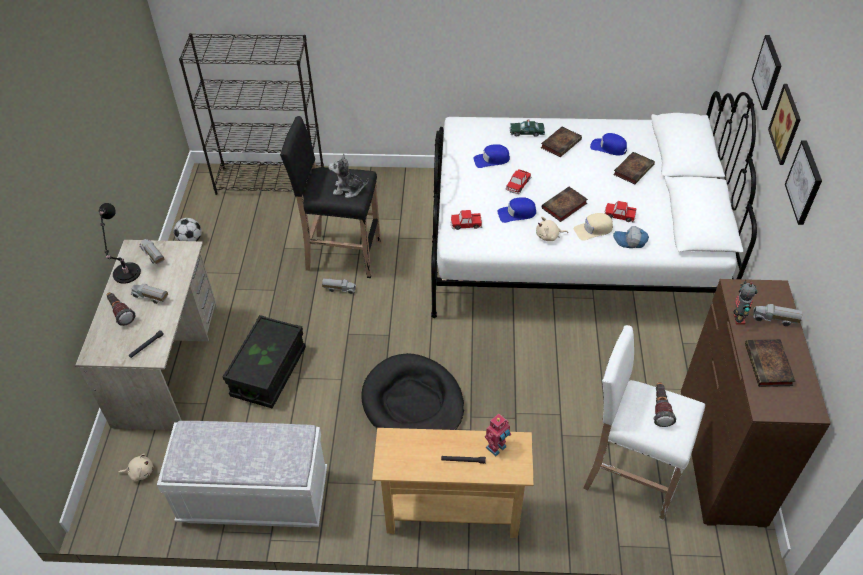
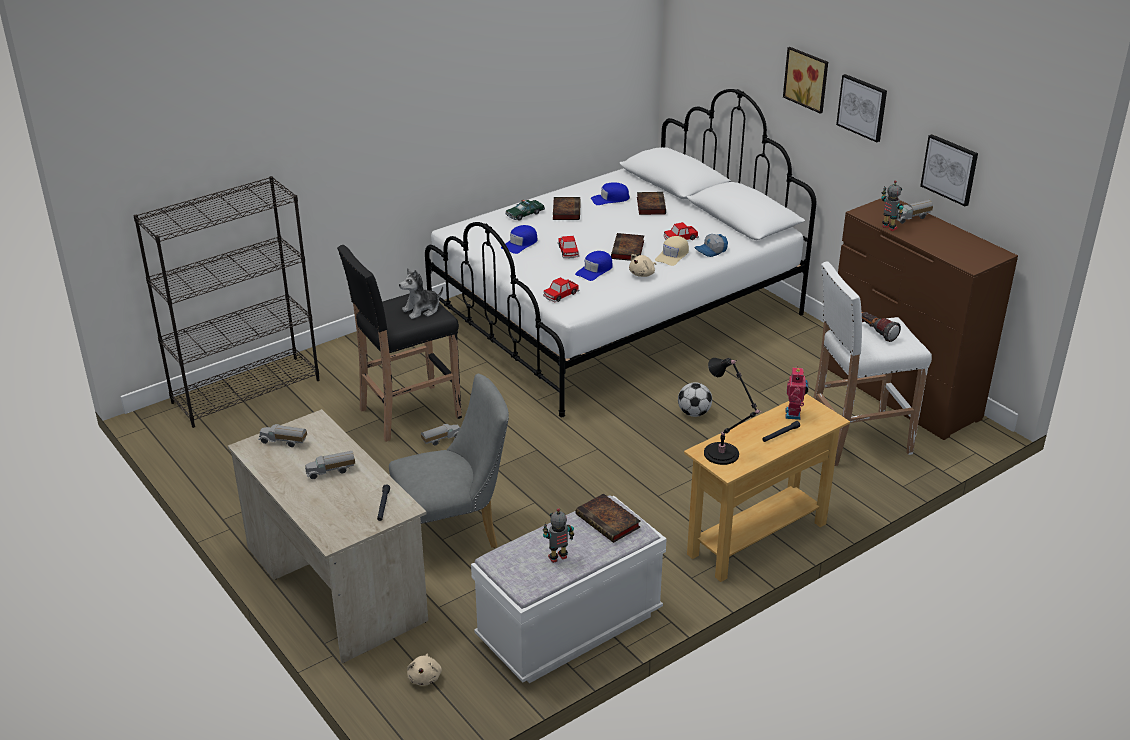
camera: 40 degrees left, 15 degrees down
black table lamp [99,203,141,284] -> black table lamp moved to [704,358,761,465]
flashlight [107,292,136,326] -> none
beige plush toy [118,454,153,482] -> beige plush toy turned 135 degrees clockwise [407,653,442,686]
football [173,218,202,241] -> football moved to [678,382,712,417]
black storage box [222,315,306,408] -> grey chair [389,374,509,548]
black dog bed [361,353,464,430] -> none
book [745,339,796,387] -> book moved to [576,493,641,543]
picture [752,35,781,110] -> picture moved to [920,134,978,206]
none -> toy robot [543,508,574,563]

